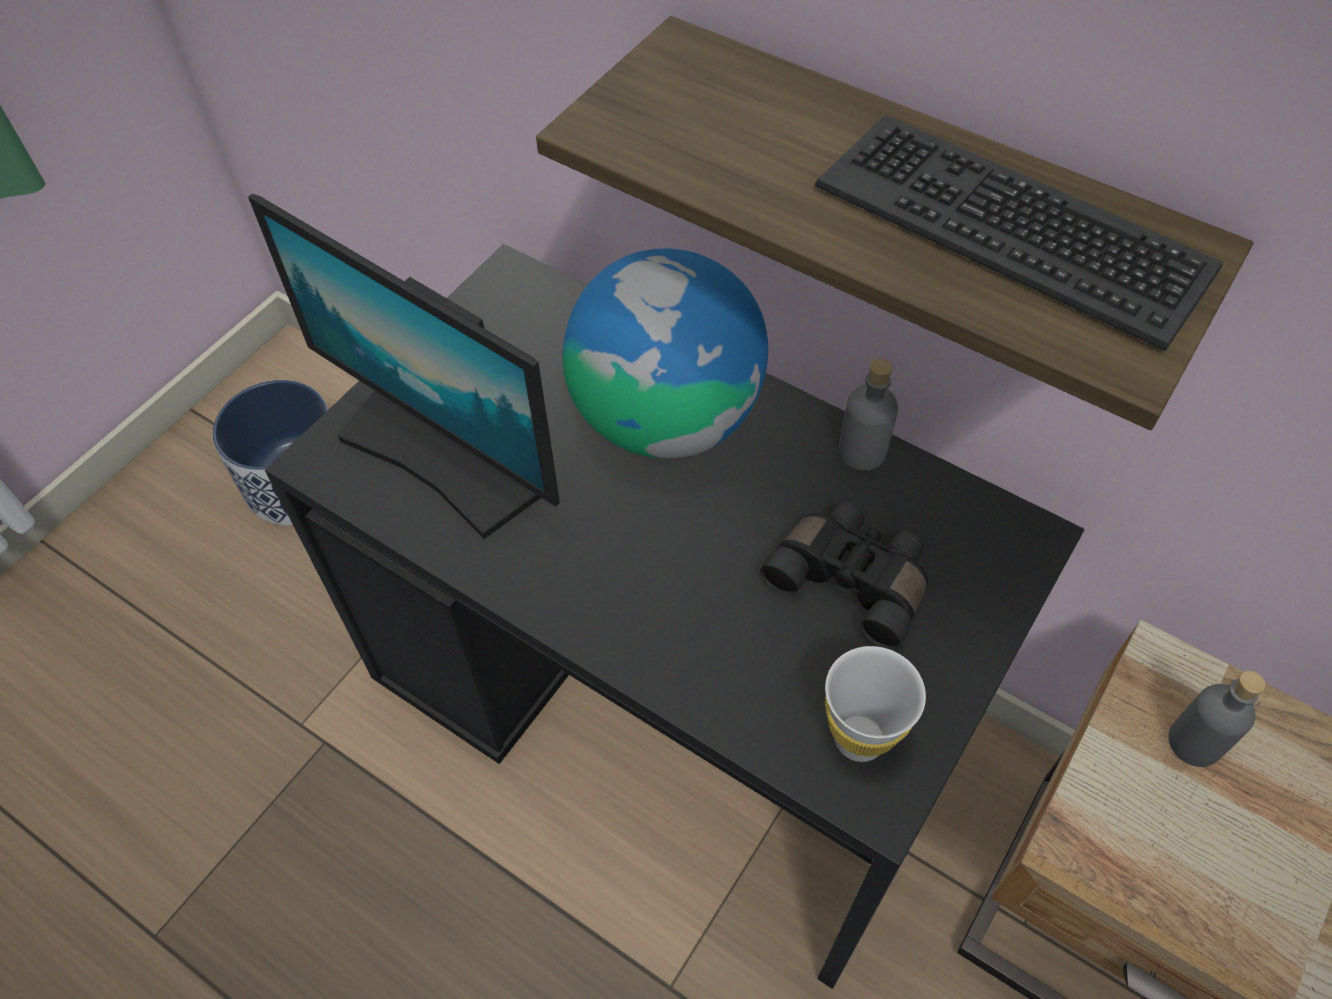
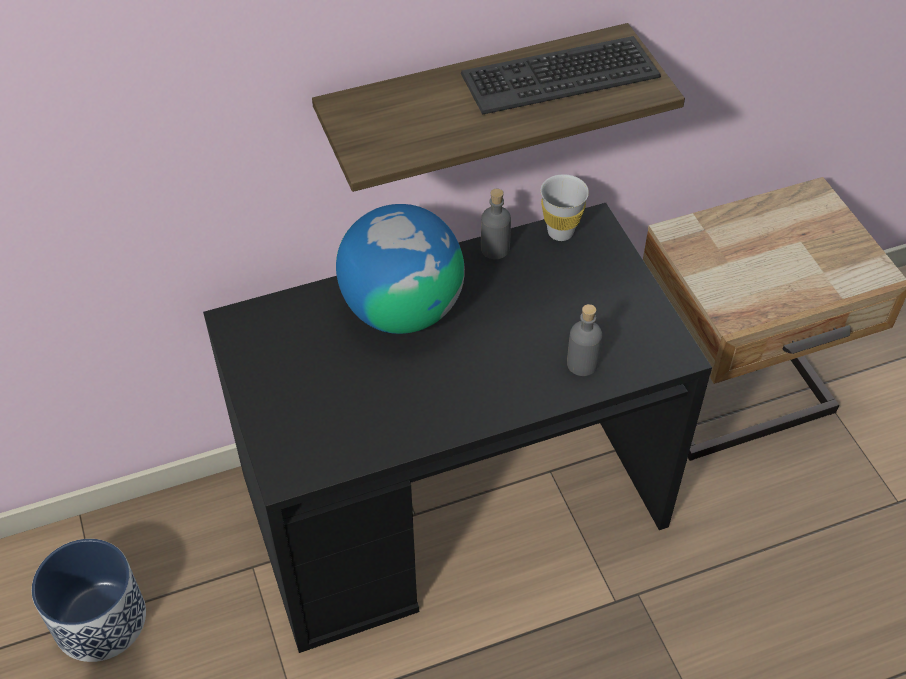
camera: 55 degrees left, 5 degrees down
monitor [248,194,559,539] -> none
black binoculars [760,501,928,649] -> none
white cup [825,646,926,762] -> white cup moved to [541,174,589,241]
grey bottle [1168,671,1266,767] -> grey bottle moved to [567,304,602,376]

